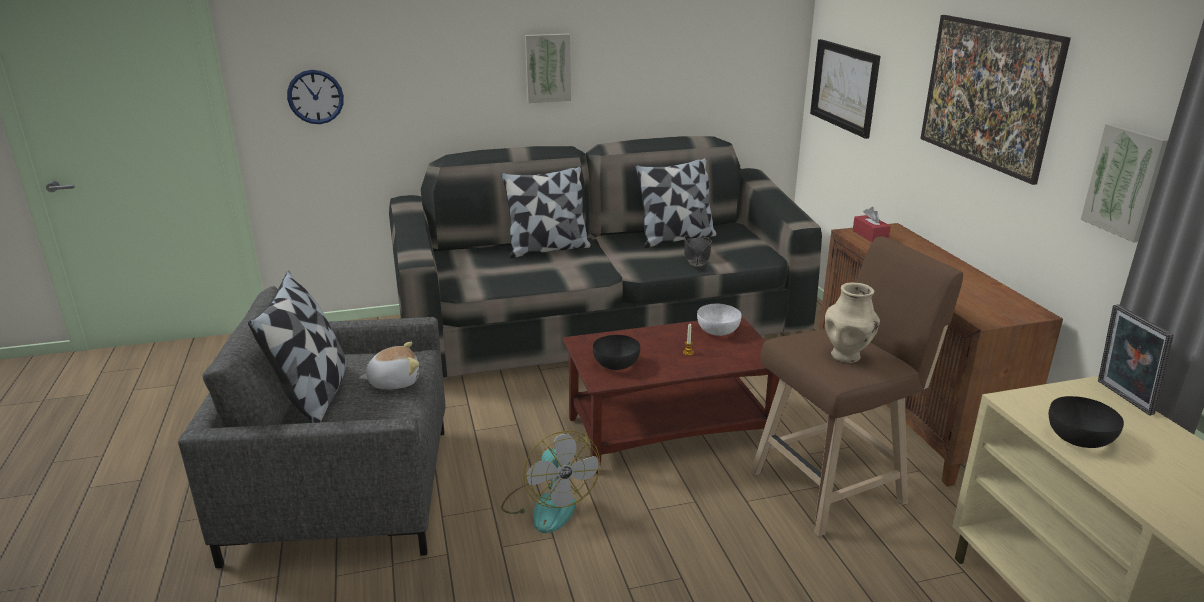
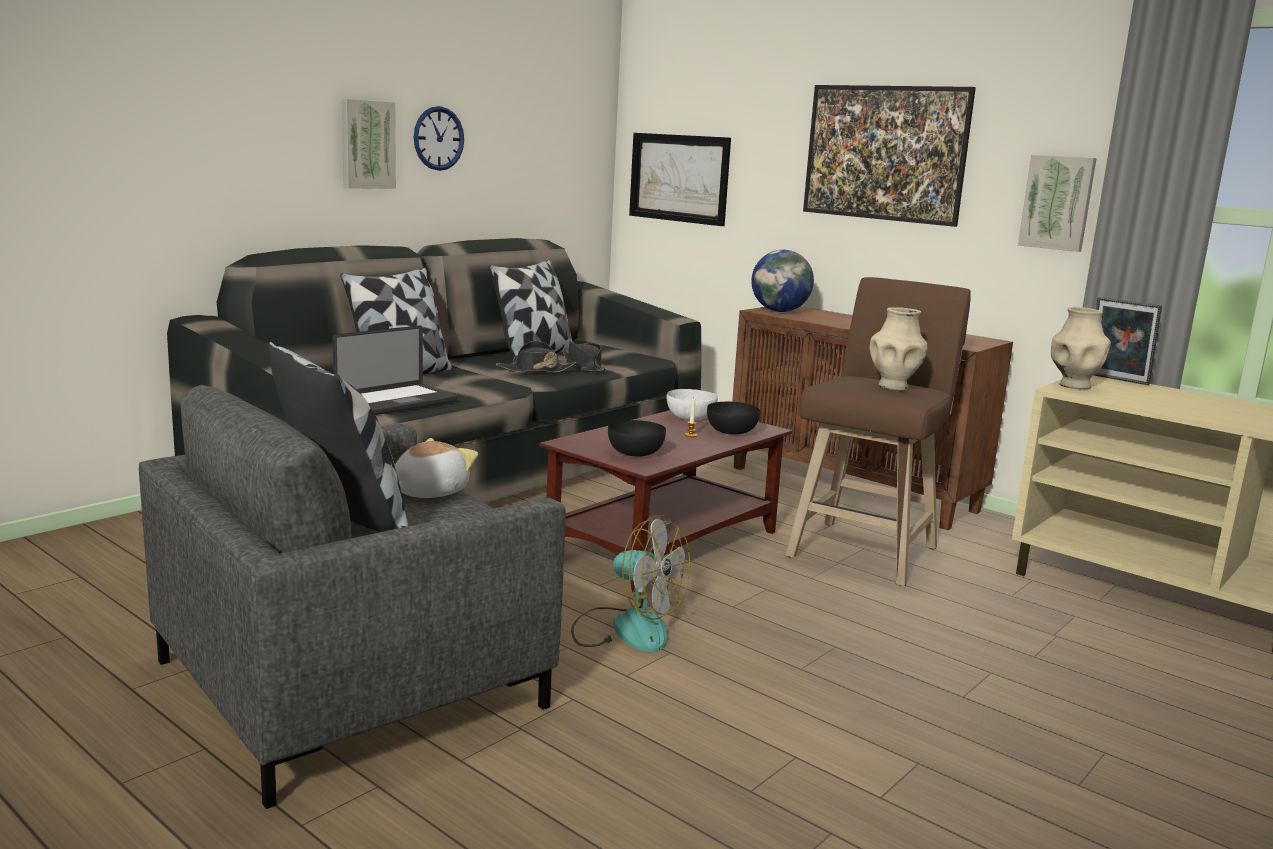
camera: 35 degrees left, 10 degrees down
wall clock [287,70,344,124] -> wall clock moved to [414,106,464,171]
red tissue box [853,207,891,242] -> globe [751,250,814,312]
black bowl [1049,396,1124,448] -> black bowl moved to [707,402,760,435]
none -> laptop [333,325,457,415]
none -> black hat [496,341,577,373]
none -> beige vase [1051,307,1111,389]

